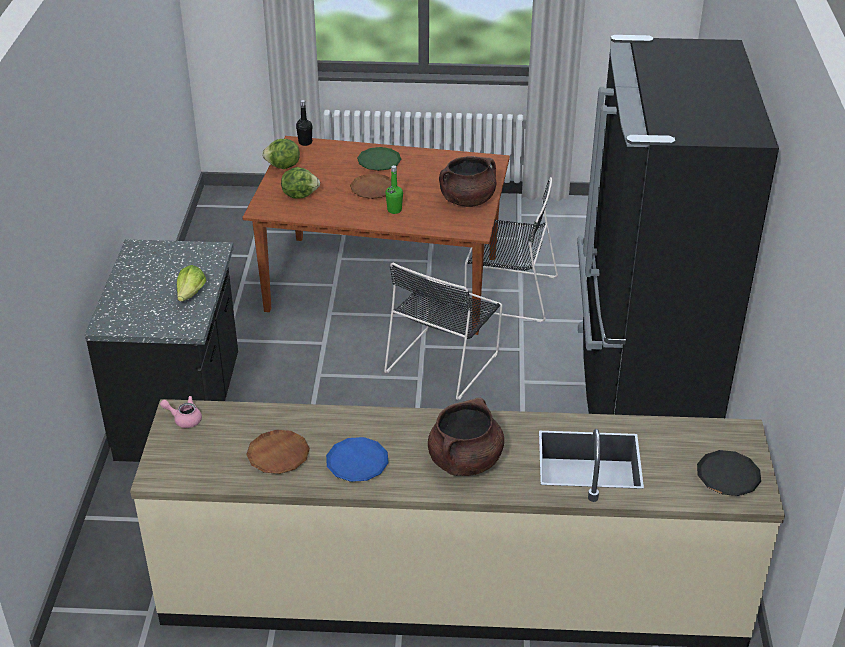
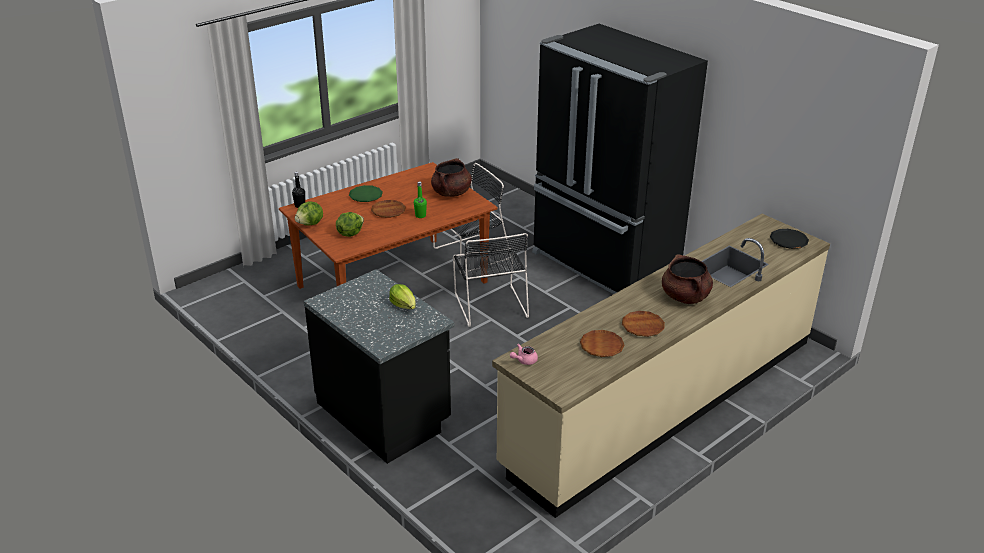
camera: 45 degrees left, 5 degrees down
blue plate [326,437,389,482] -> brown plate [622,311,665,337]

